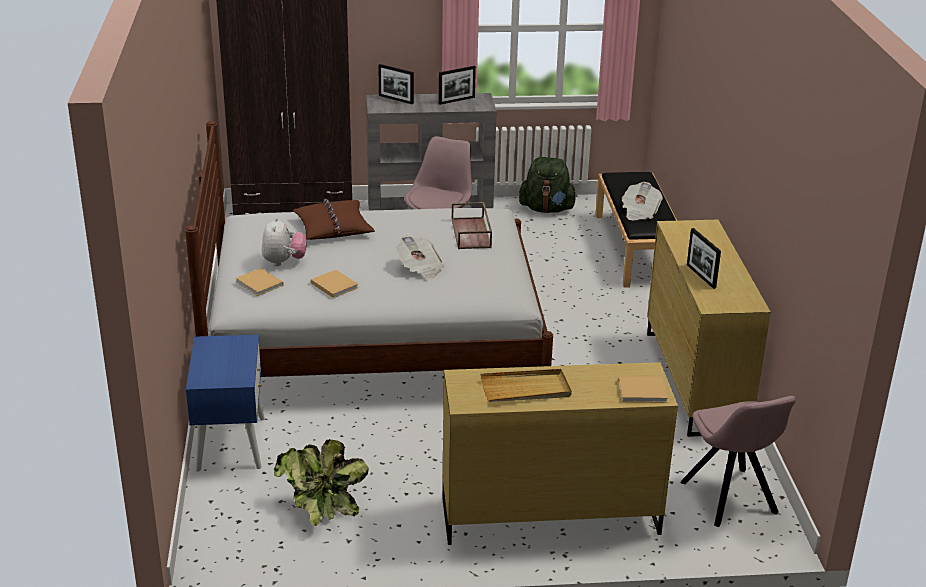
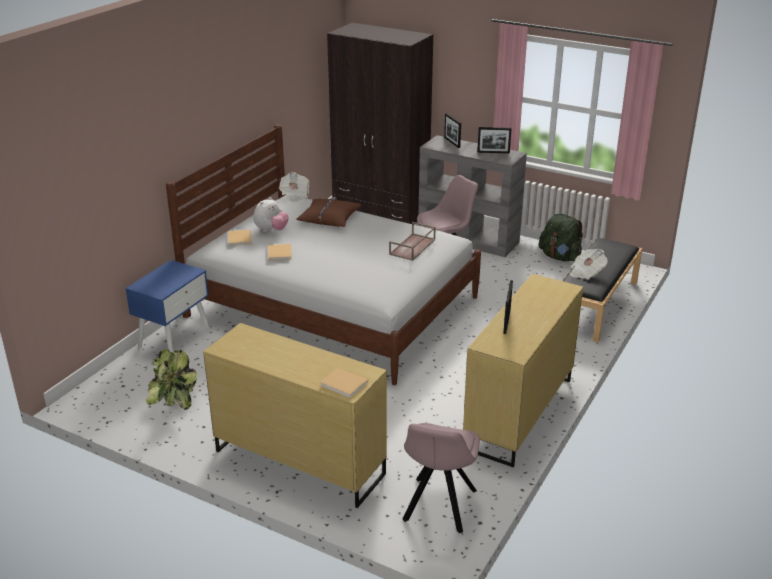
camera: 35 degrees right, 0 degrees up
newspaper [396,235,444,280] -> newspaper moved to [279,172,309,203]
beige tray [480,369,572,402] -> none

